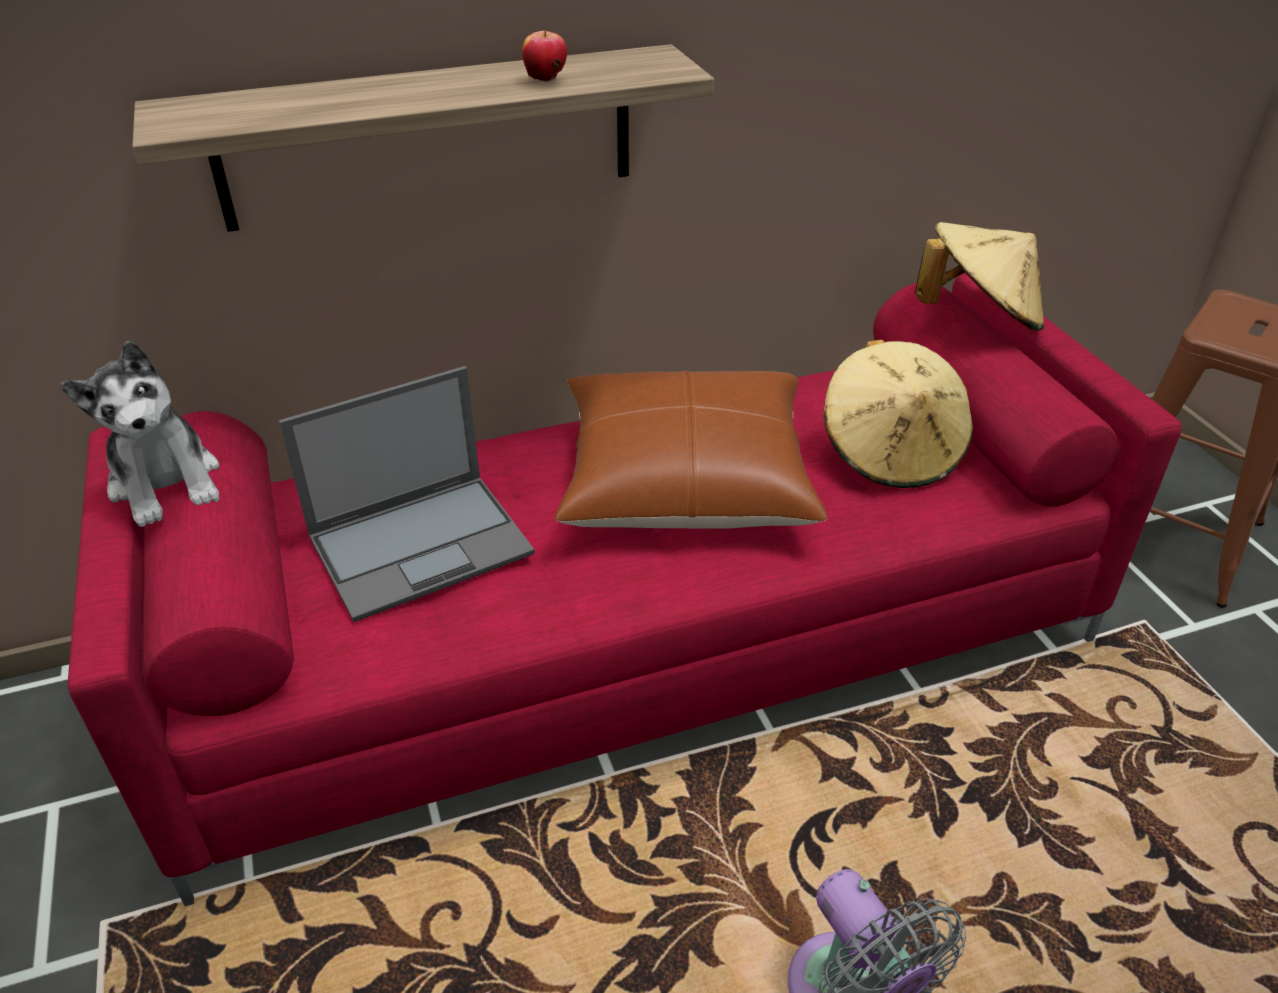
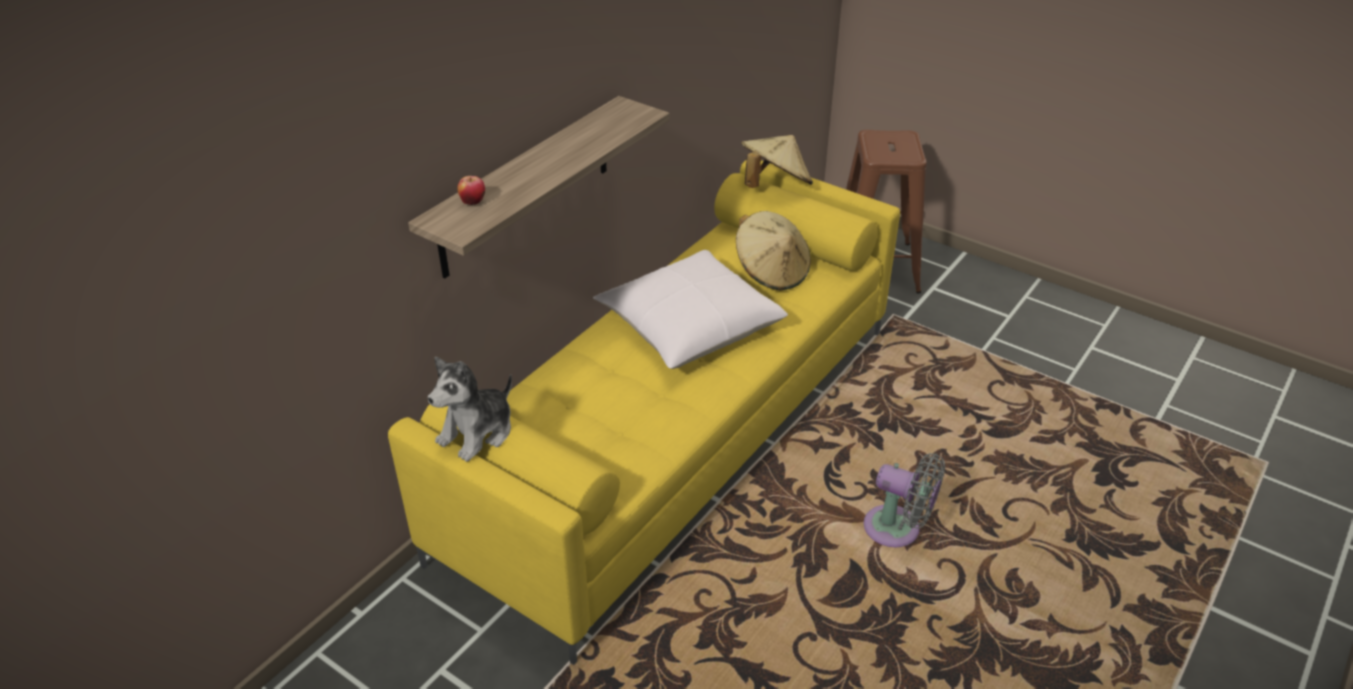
camera: 35 degrees left, 0 degrees up
plush toy [61,341,220,527] -> plush toy turned 105 degrees clockwise [428,357,512,462]
red sofa [68,273,1182,906] -> yellow sofa [388,160,900,665]
laptop [279,366,535,622] -> none
apple [522,31,567,82] -> apple moved to [457,176,485,205]
brown pillow [555,371,828,529] -> white pillow [593,250,788,369]

